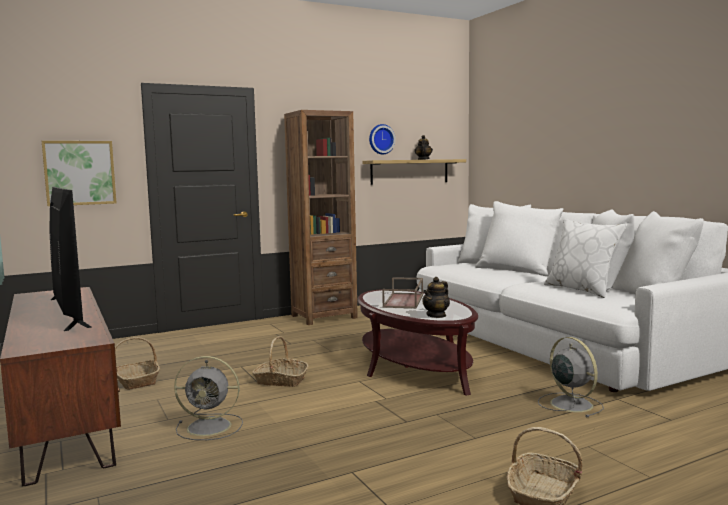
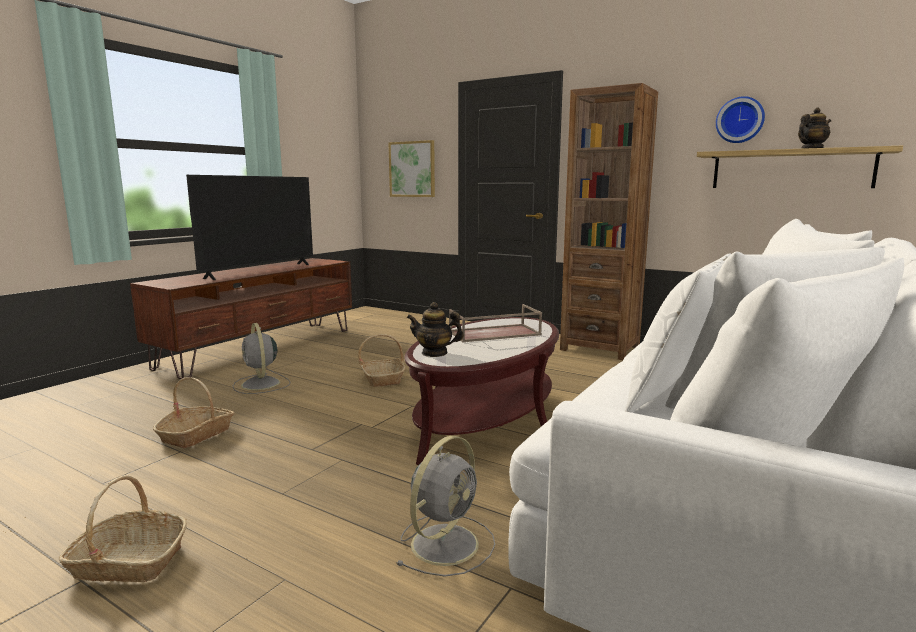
camera: 60 degrees right, 5 degrees up
basket [115,337,160,390] -> basket moved to [153,377,234,449]

